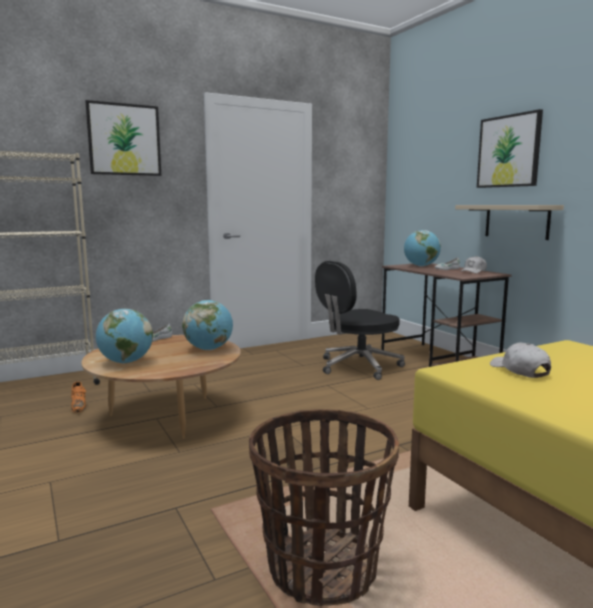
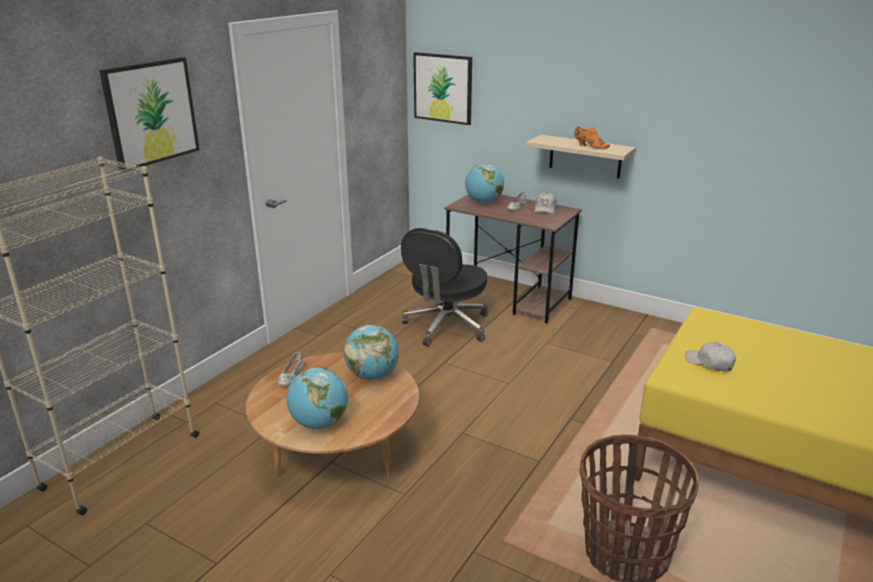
camera: 30 degrees left, 15 degrees up
orange shoe [71,382,86,413] -> orange shoe moved to [574,126,610,149]
picture [477,109,543,188] -> picture moved to [413,52,472,125]

